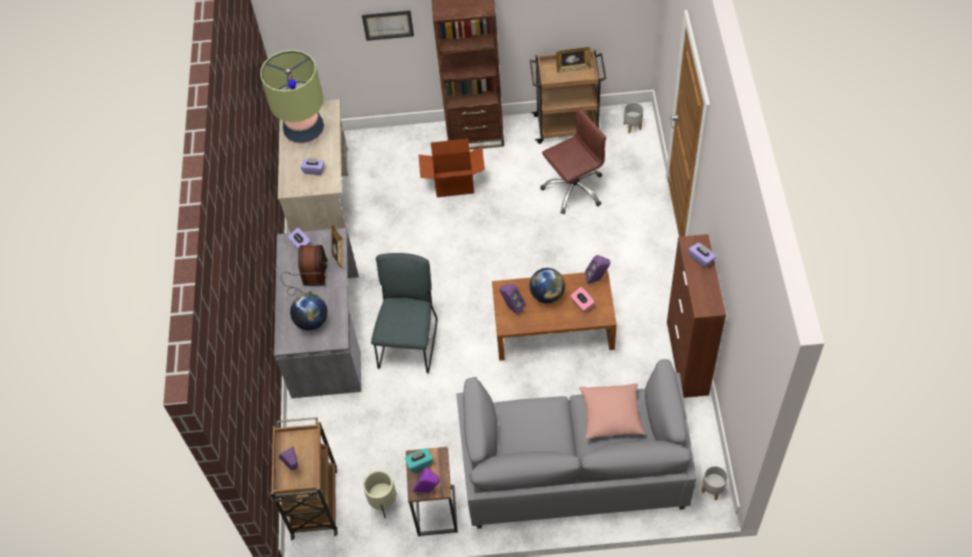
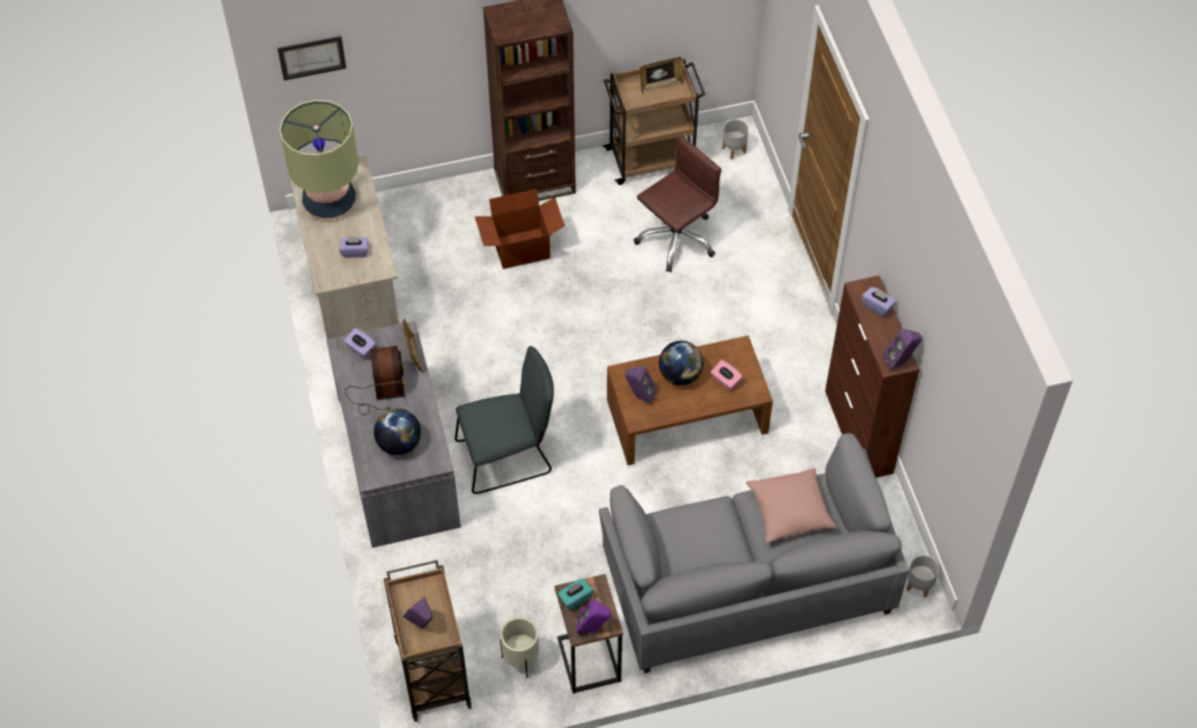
camera: 15 degrees left, 0 degrees up
picture [362,10,414,41] -> picture moved to [277,36,346,81]
grey chair [371,253,437,373] -> grey chair turned 75 degrees clockwise [455,346,554,494]
purple speaker [585,255,610,284] -> purple speaker moved to [883,329,922,370]

